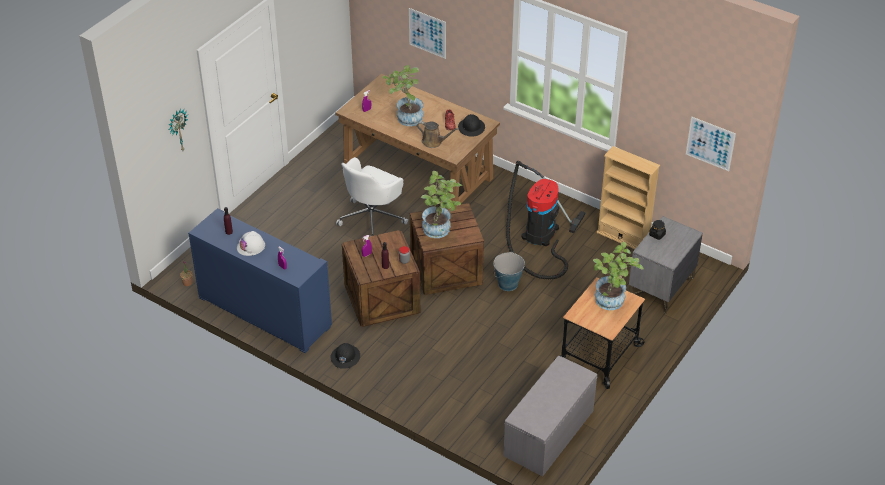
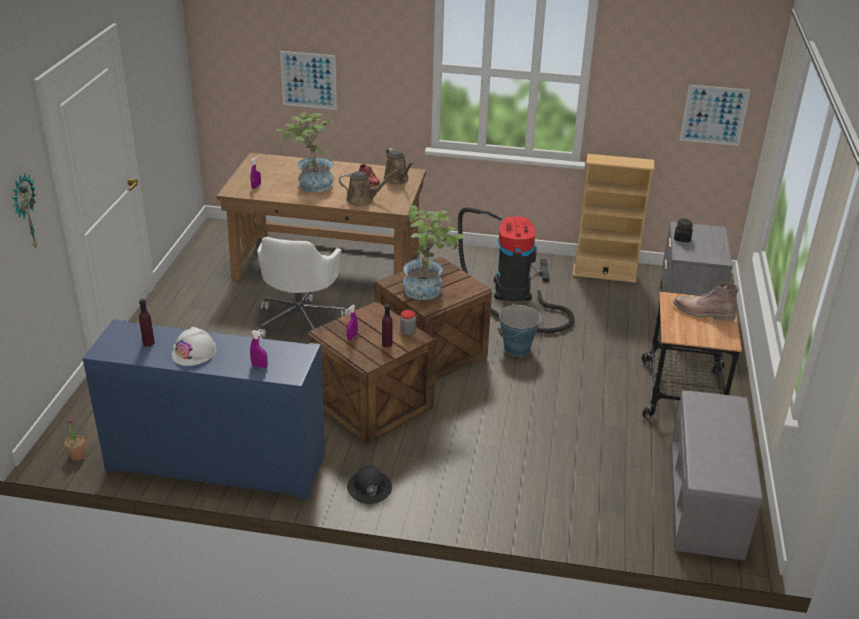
camera: 25 degrees left, 10 degrees down
black hard hat [458,114,485,137] -> brown watering can [384,148,413,184]
potted plant [593,242,644,310] -> brown boot [673,283,738,321]

